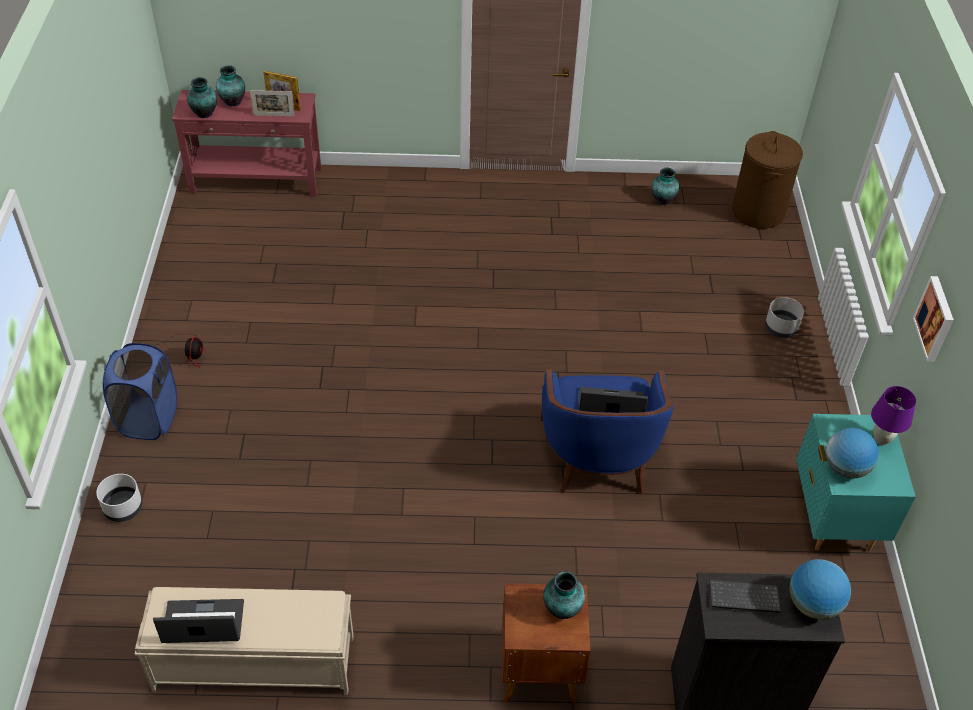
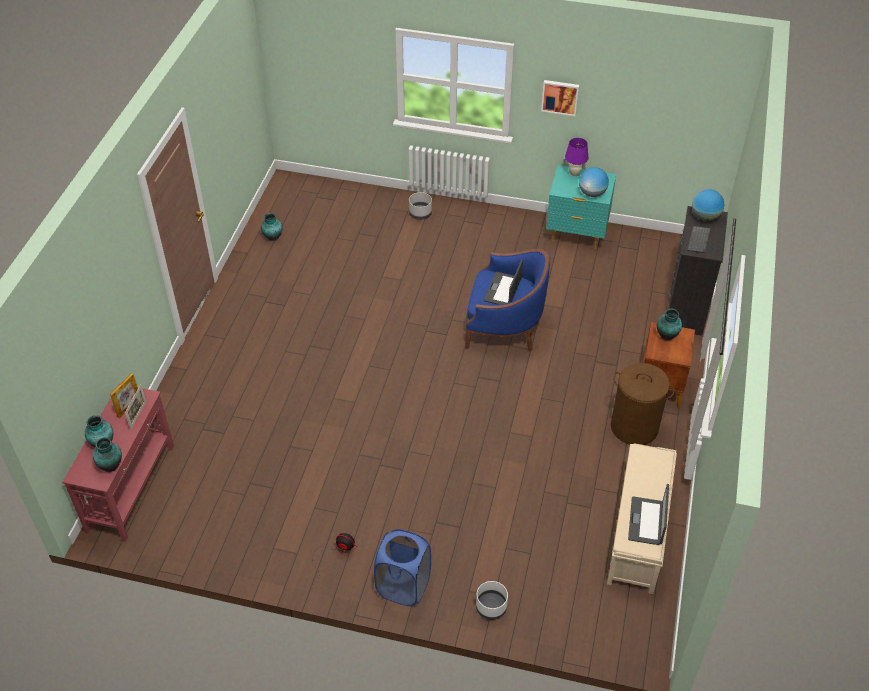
camera: 75 degrees left, 0 degrees up
brown laundry basket [732,131,803,229] -> brown laundry basket moved to [611,363,675,445]

